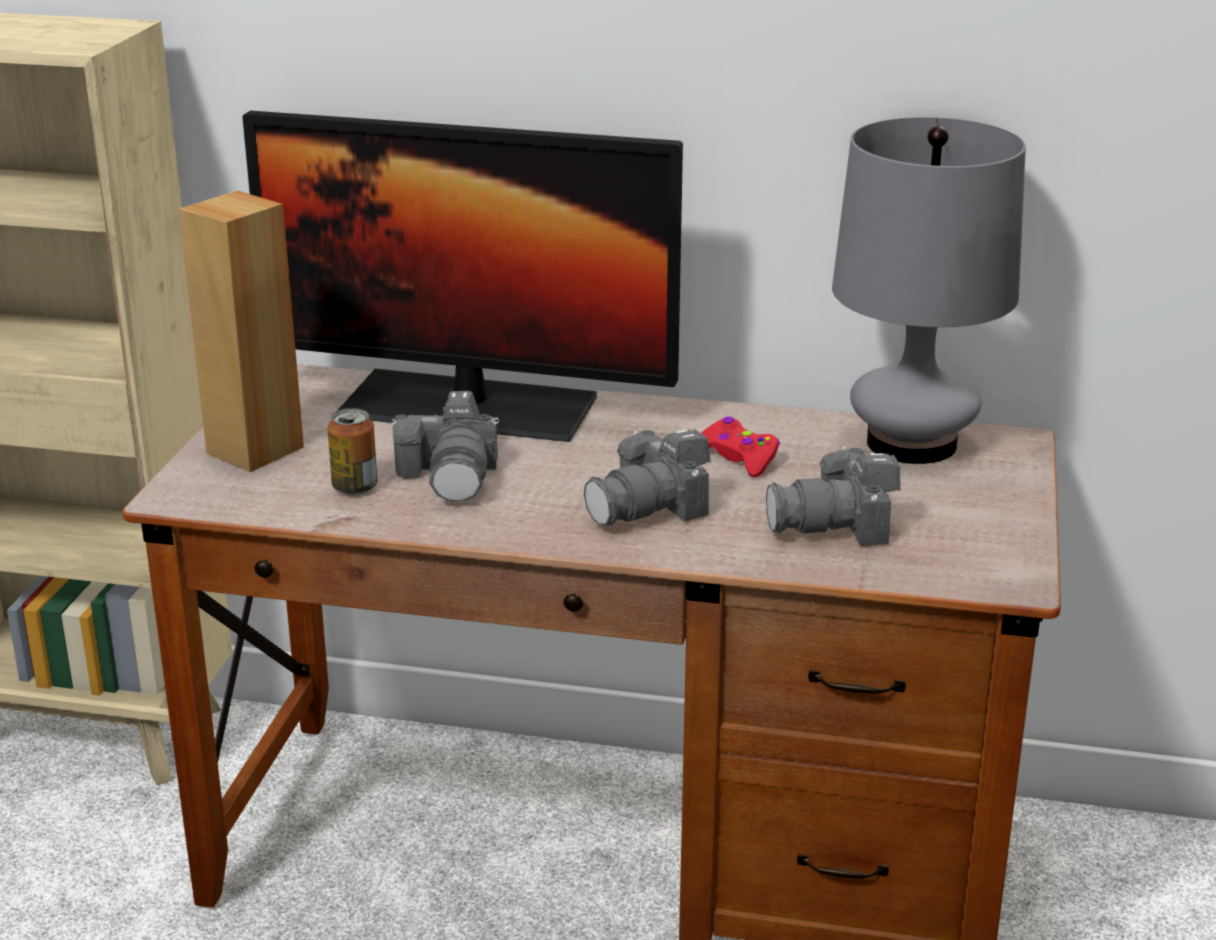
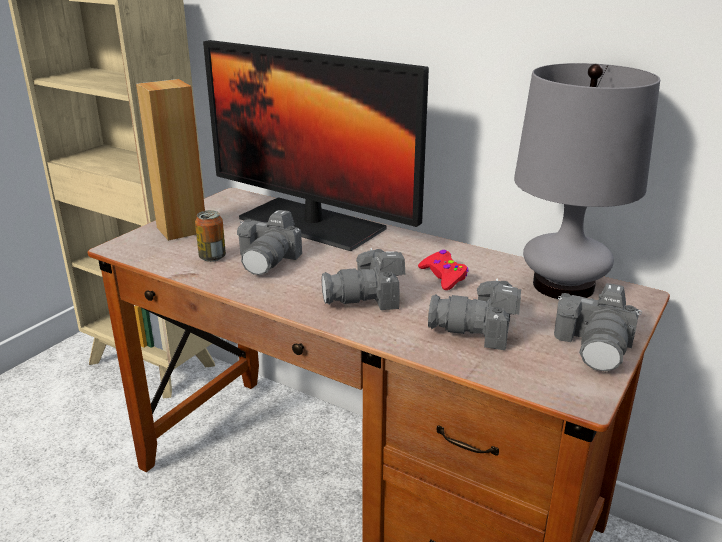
camera: 20 degrees right, 0 degrees up
none -> camera [554,283,642,371]

